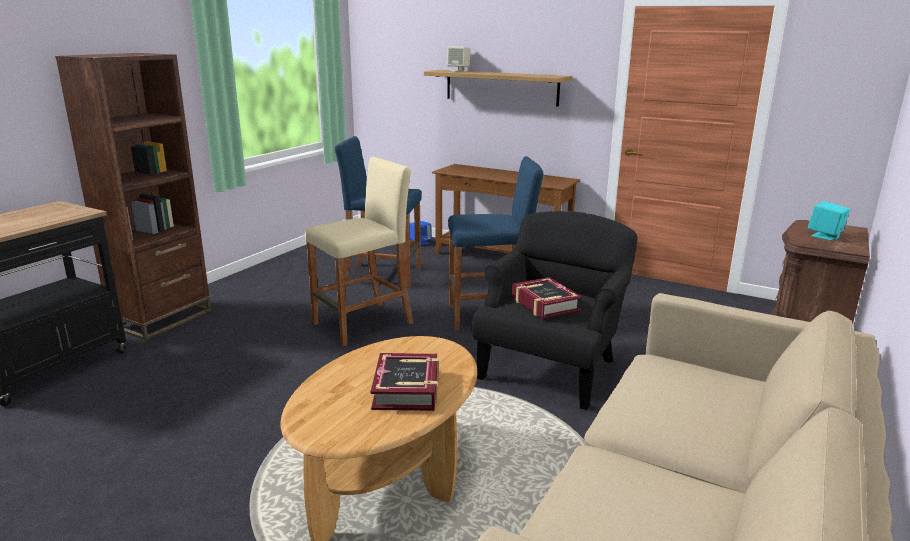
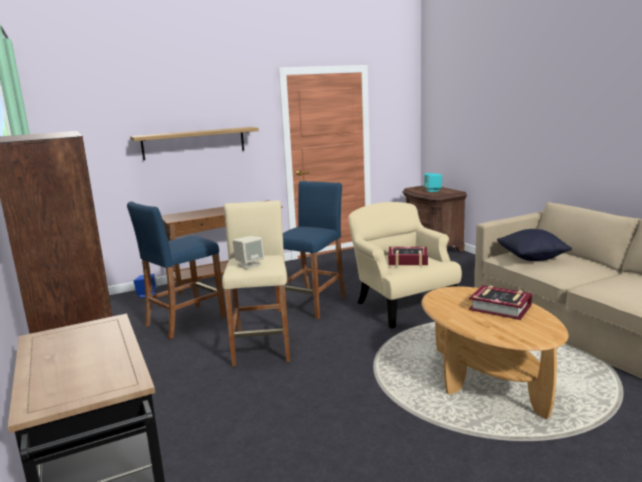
camera: 55 degrees left, 5 degrees down
beige speaker [447,46,470,72] -> beige speaker moved to [233,236,264,269]
black armchair [472,211,637,410] -> beige armchair [348,202,462,329]
none -> black pillow [497,229,572,261]

